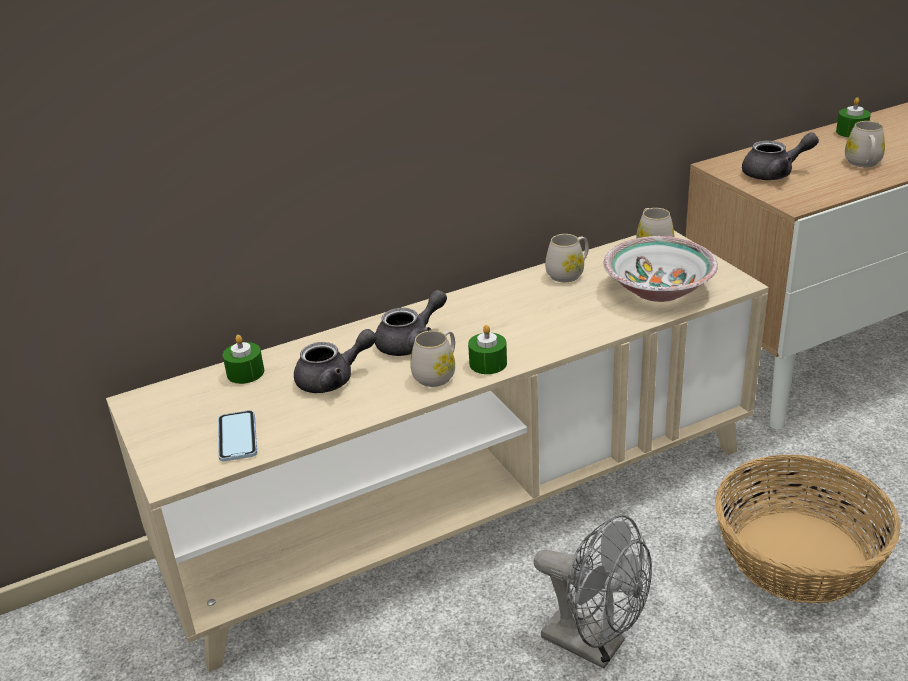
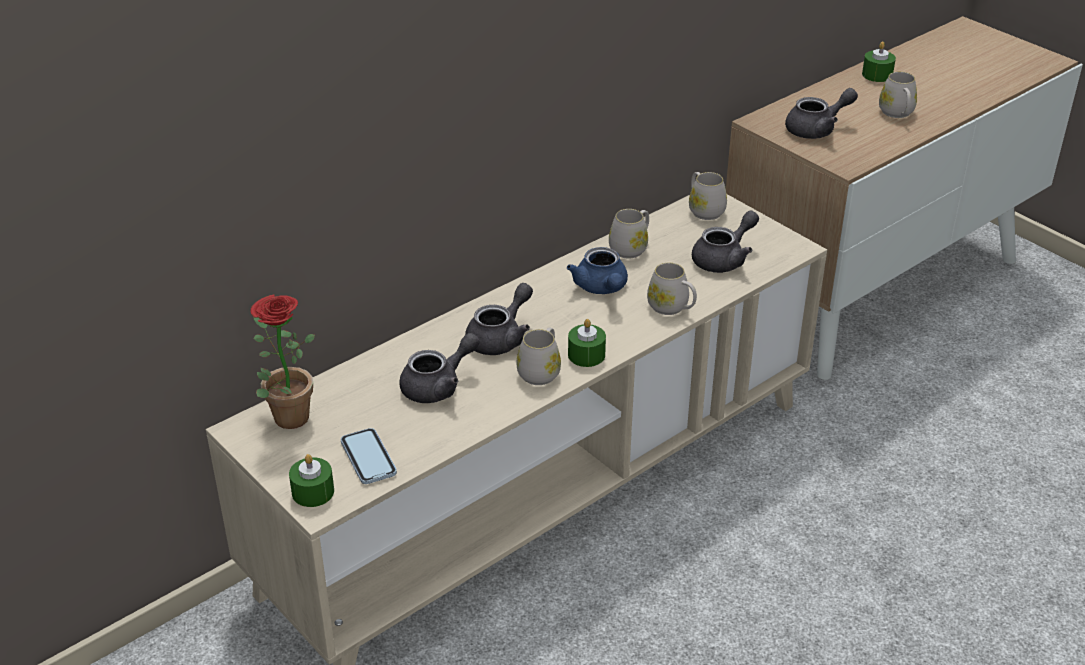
camera: 15 degrees left, 5 degrees up
green candle [223,335,264,384] -> green candle moved to [289,454,334,507]
grey fan [534,515,652,669] -> none
bowl [603,236,718,302] -> grey teapot [692,210,759,273]
basket [715,455,901,603] -> none
none -> potted plant [251,295,315,429]
none -> blue teapot [567,247,628,294]
none -> white mug [647,263,697,315]

